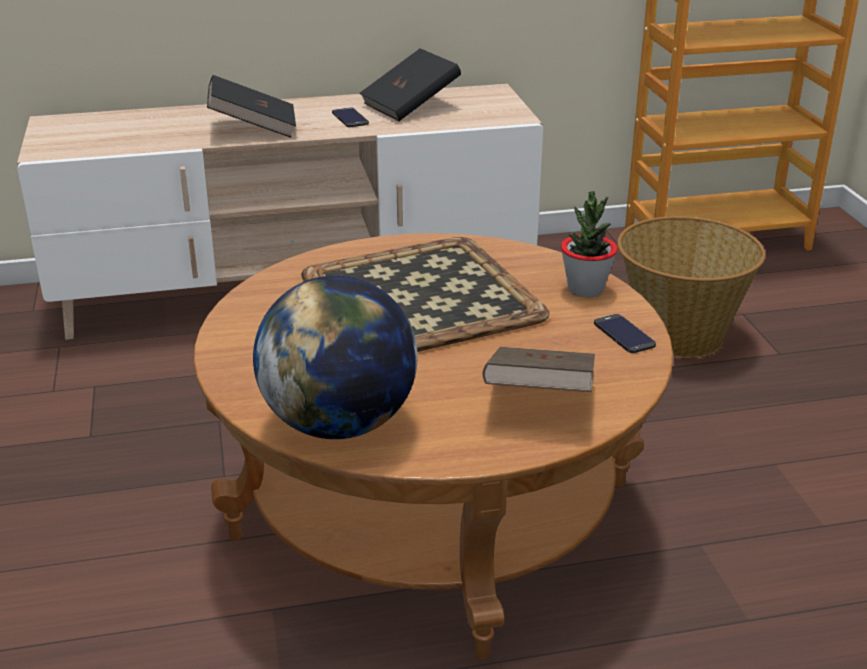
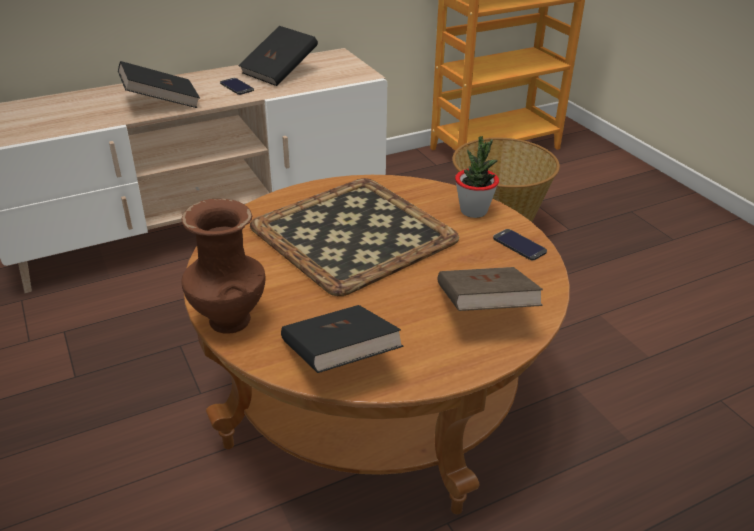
camera: 15 degrees left, 5 degrees up
globe [253,276,418,439] -> black book [281,305,404,373]
none -> brown vase [181,198,265,334]

